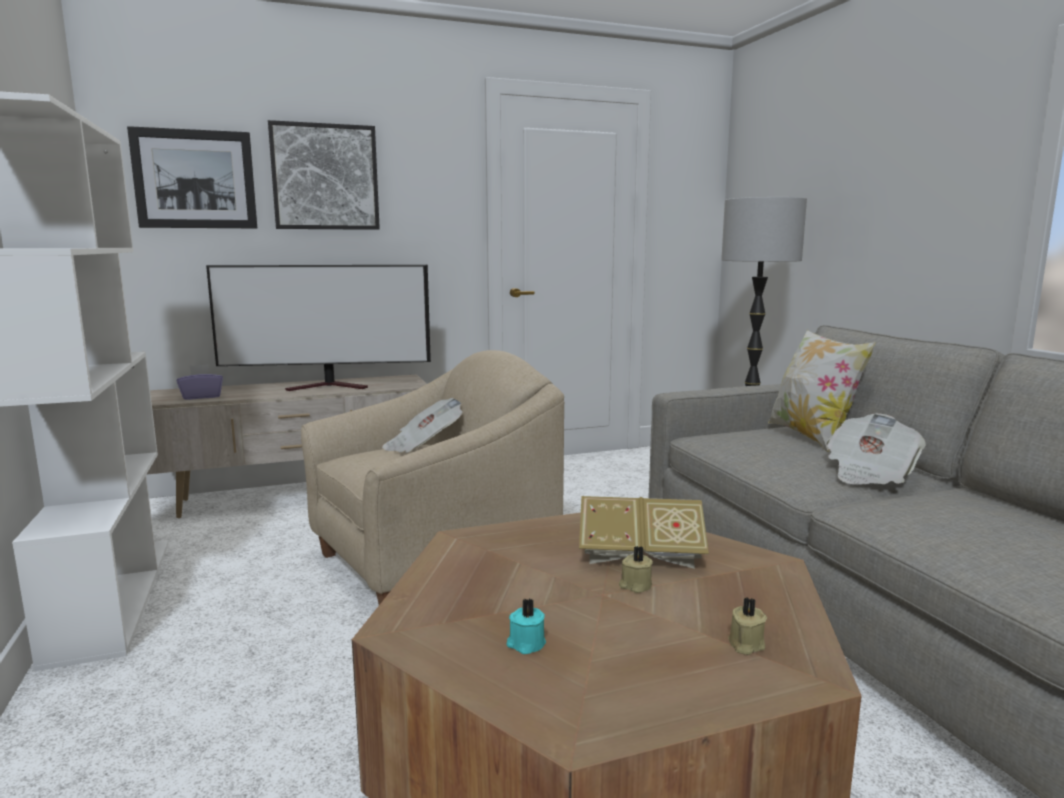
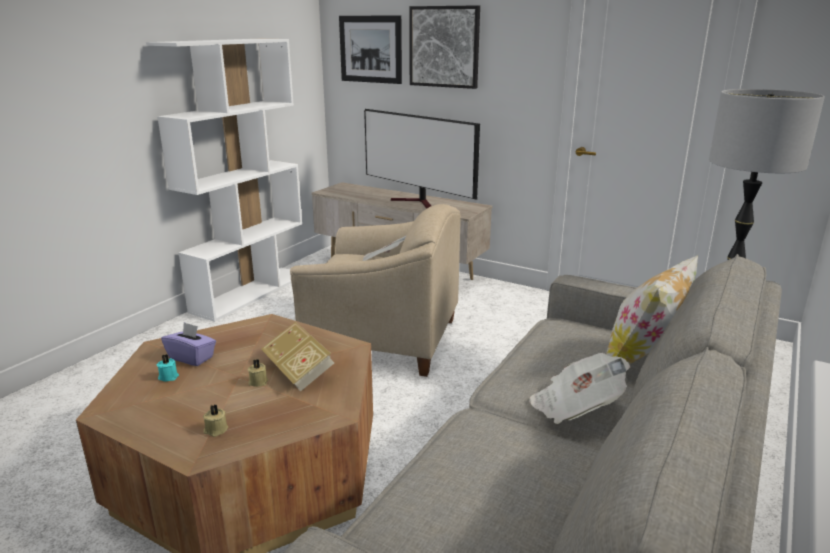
camera: 50 degrees right, 10 degrees up
purple tissue box [177,364,223,400] -> purple tissue box moved to [161,322,216,366]

